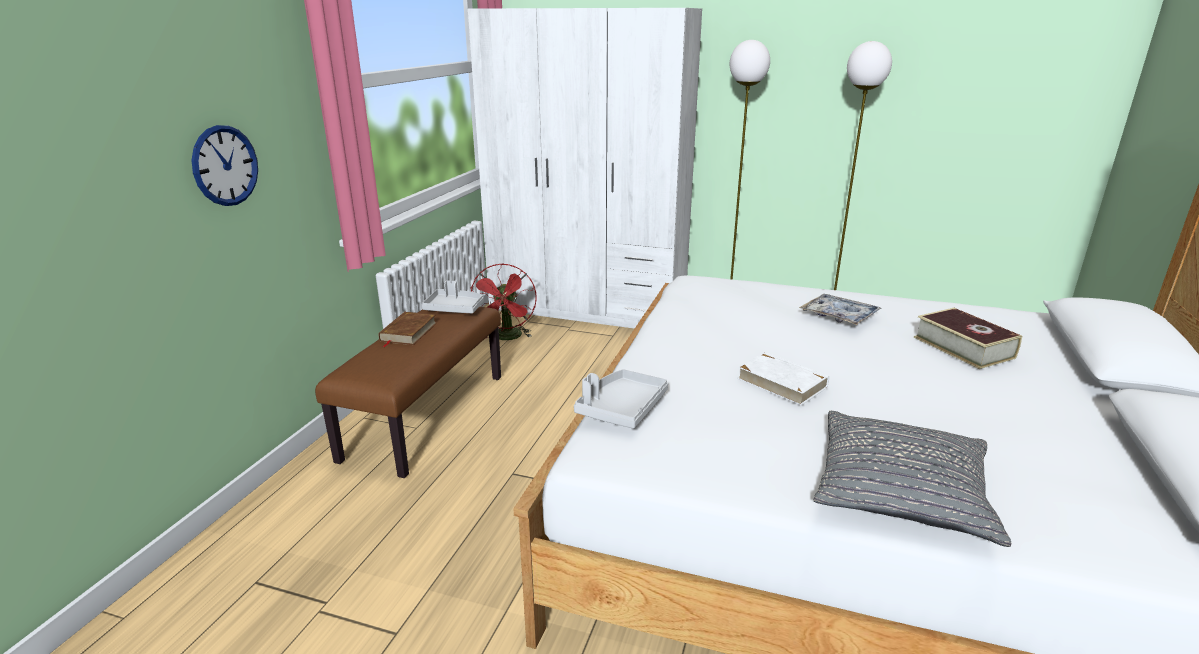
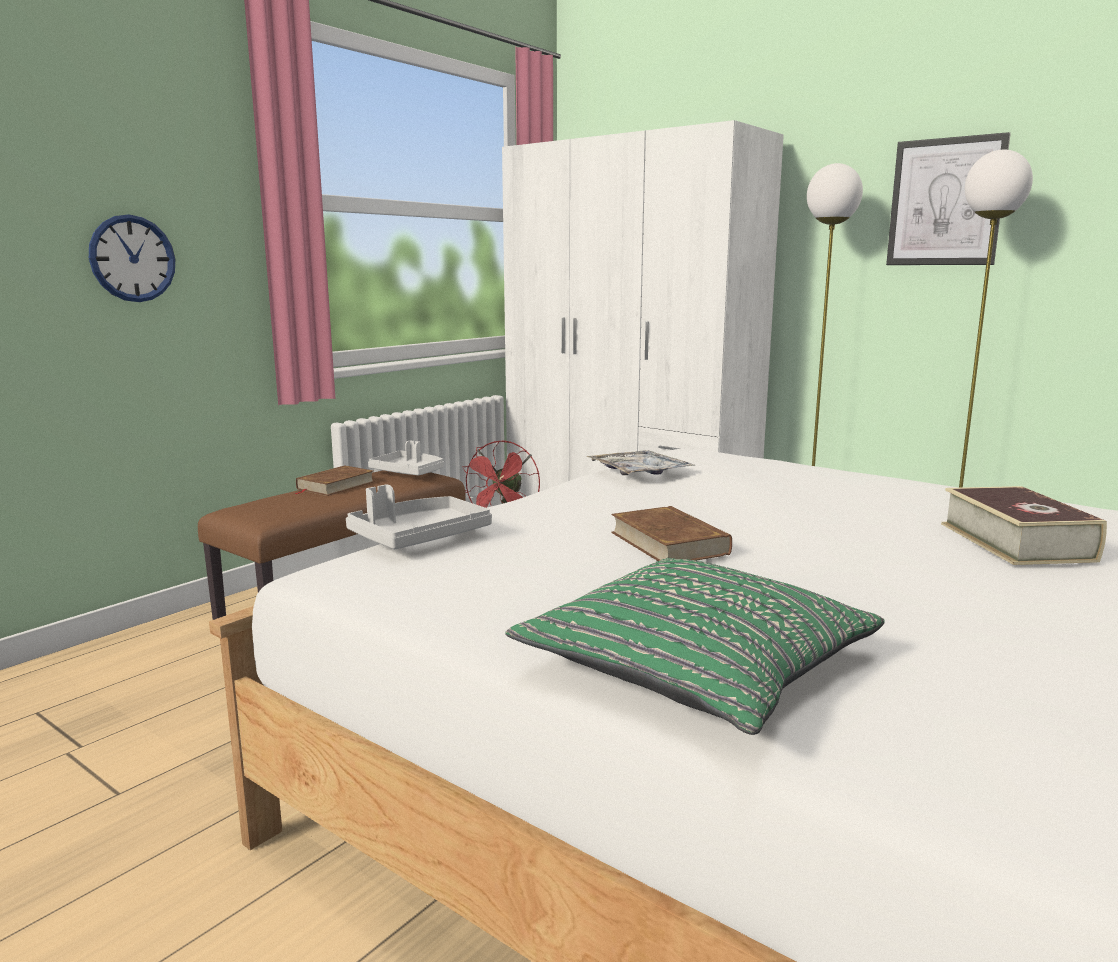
camera: 20 degrees right, 10 degrees down
white book [737,352,829,406] -> brown book [611,506,732,561]
tray [799,294,881,325] -> tray moved to [586,450,696,475]
grey pillow [814,411,1011,547] -> green pillow [505,558,885,735]
none -> picture [886,132,1011,265]

